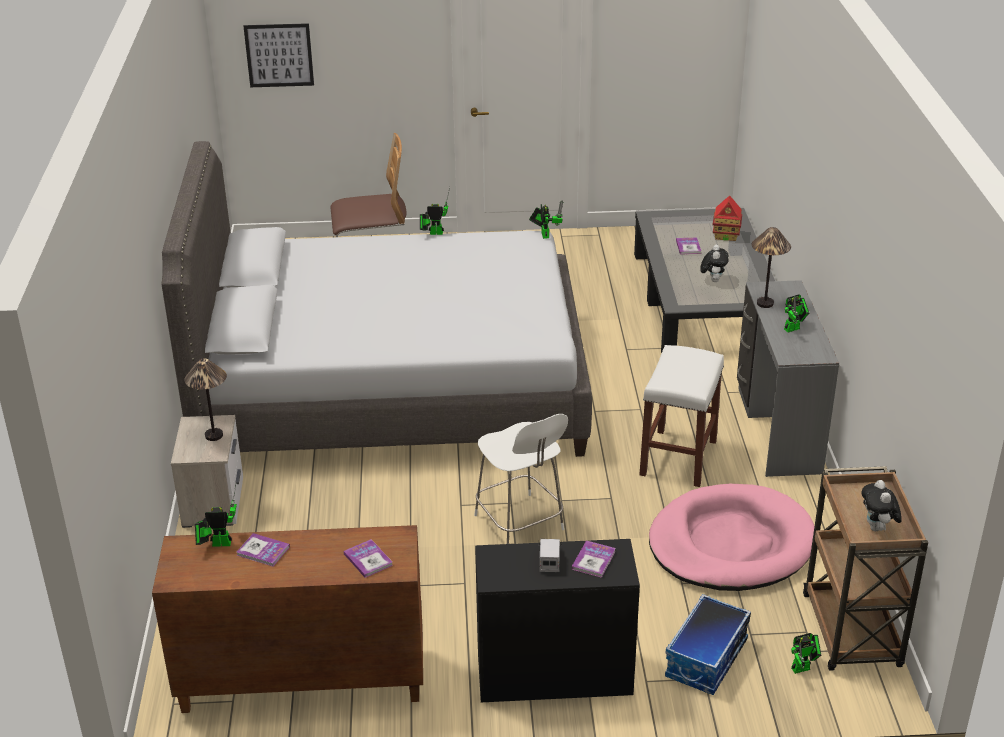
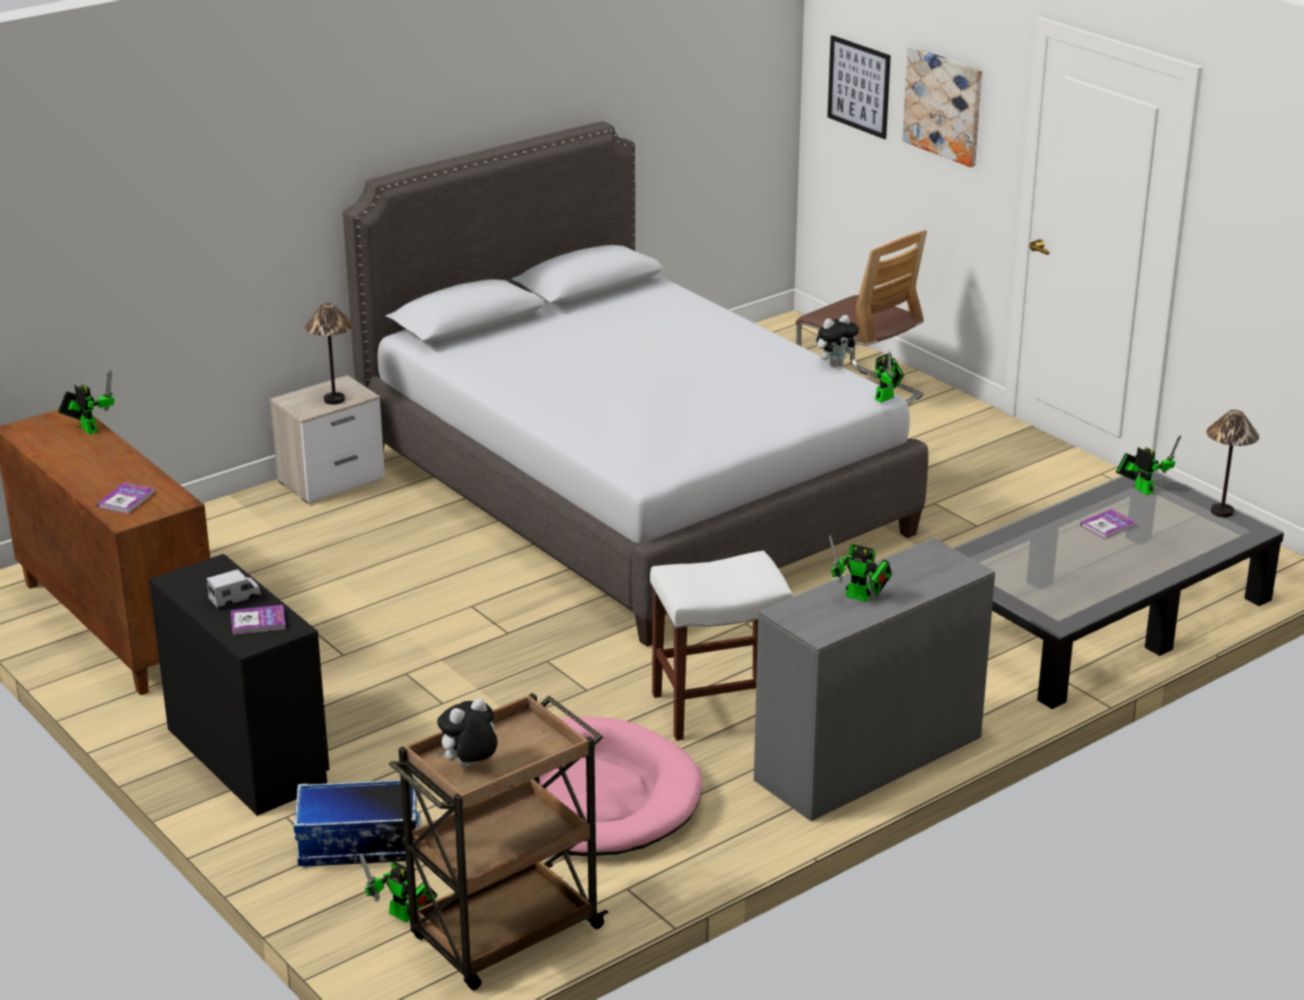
camera: 55 degrees right, 5 degrees down
book [237,533,290,567] -> none
toy robot [420,187,450,235] -> toy robot moved to [1116,435,1181,495]
white chair [474,414,568,544] -> none
plush toy [700,245,729,282] -> plush toy moved to [816,315,859,367]
toy house [713,196,742,241] -> none
table lamp [752,227,791,308] -> table lamp moved to [1206,410,1259,517]
none -> picture [902,47,982,167]

